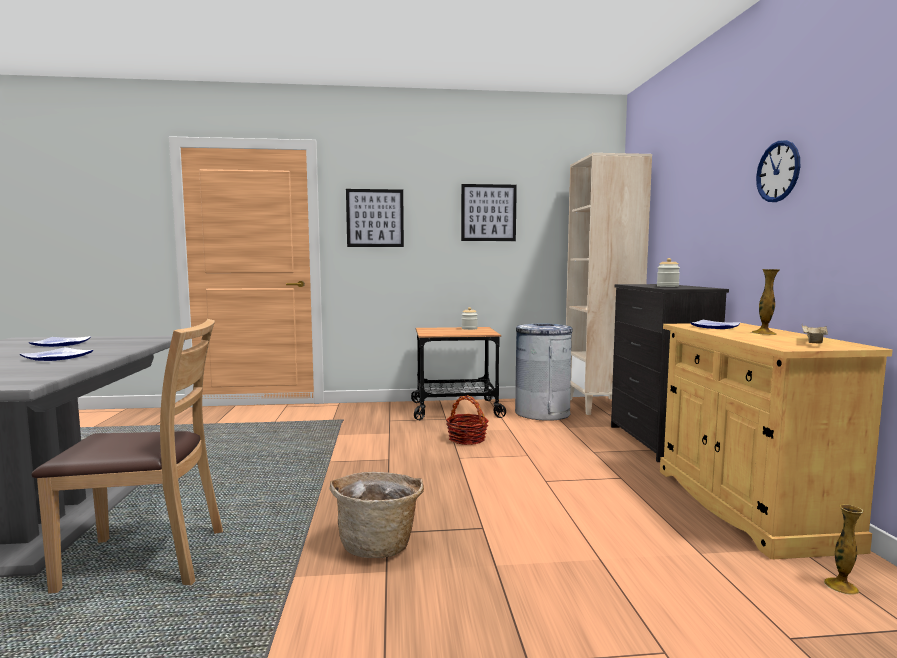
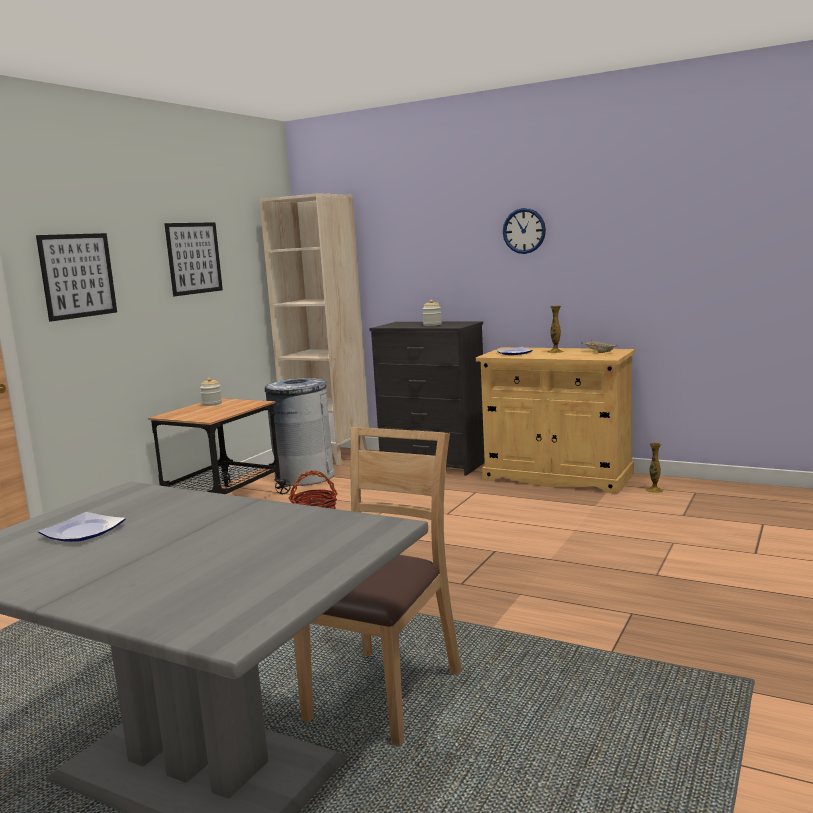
camera: 55 degrees left, 5 degrees up
plate [20,347,93,361] -> none
basket [329,472,424,558] -> none

